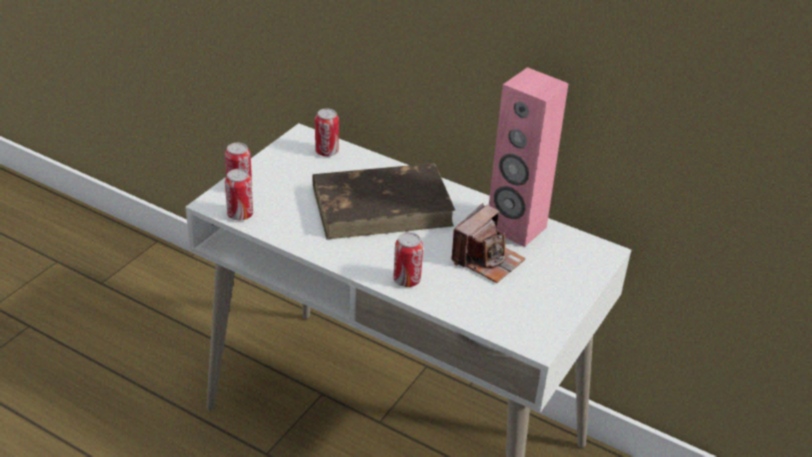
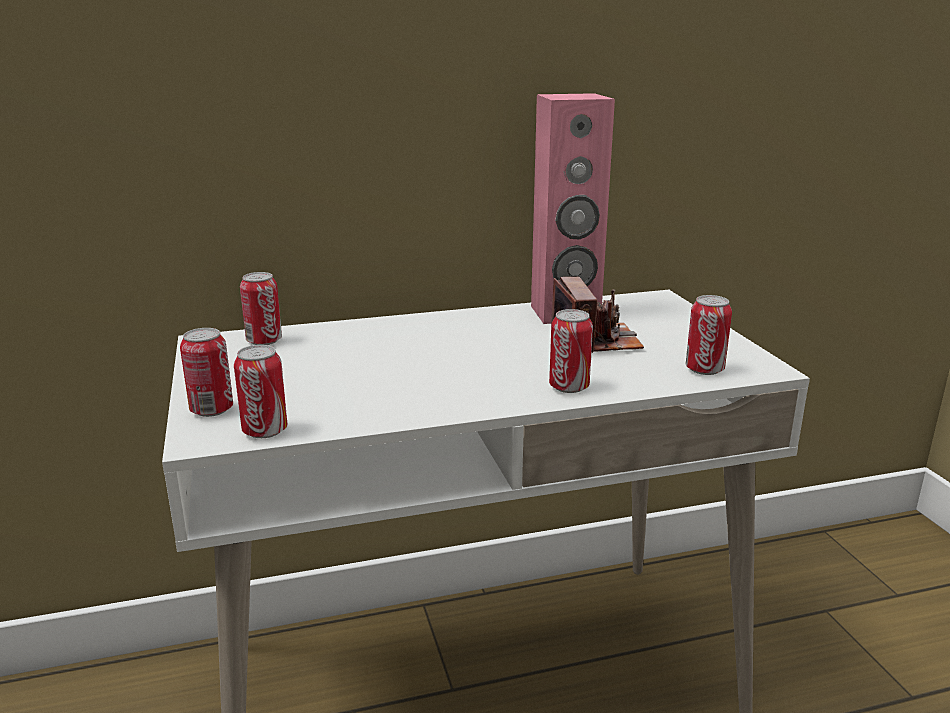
camera: 45 degrees left, 15 degrees down
brown book [312,163,455,239] -> none
none -> can [686,295,732,375]

